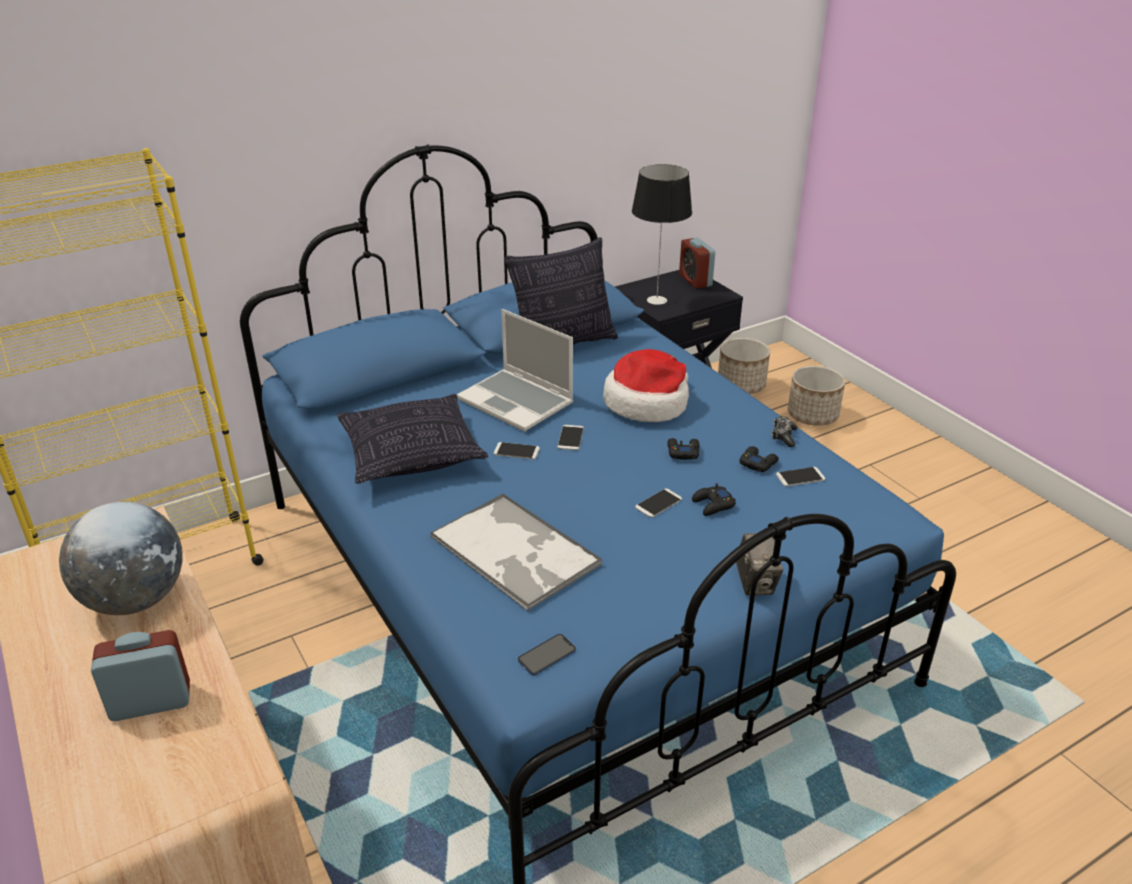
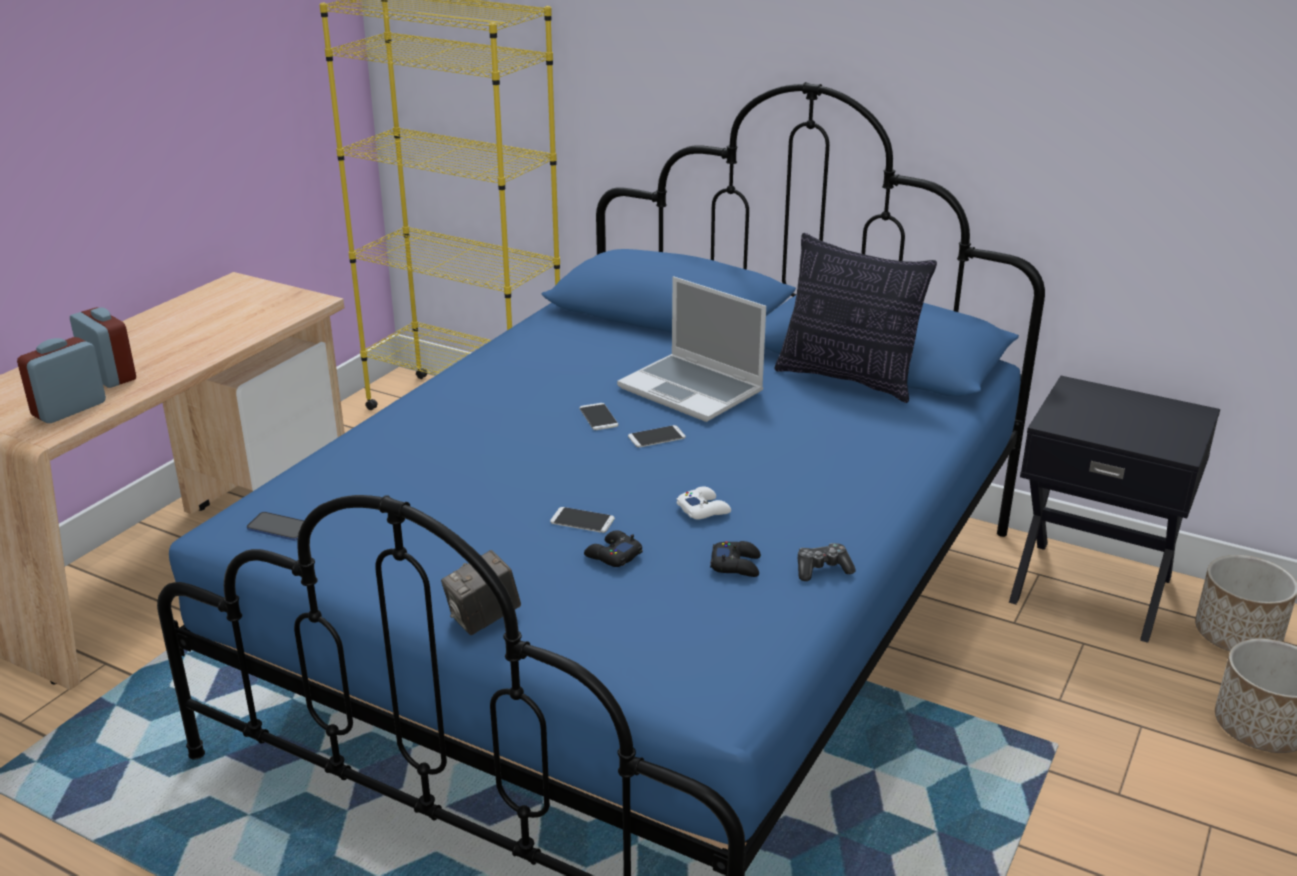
camera: 60 degrees right, 5 degrees down
globe [59,502,183,615] -> none
pillow [337,394,488,484] -> none
tray [431,493,602,611] -> none
laptop [457,309,573,432] -> laptop turned 60 degrees counterclockwise [617,276,766,422]
hat [603,349,689,422] -> none
table lamp [632,164,692,305] -> none
black game controller [667,438,700,460] -> white game controller [676,486,731,520]
alarm clock [679,238,715,289] -> alarm clock moved to [17,337,106,423]
phone [776,467,825,486] -> none

